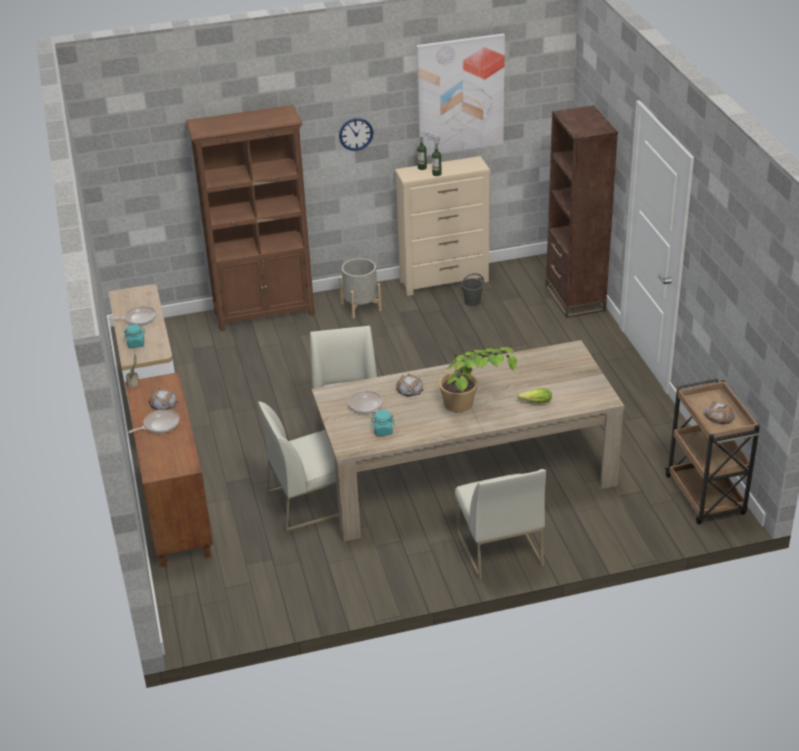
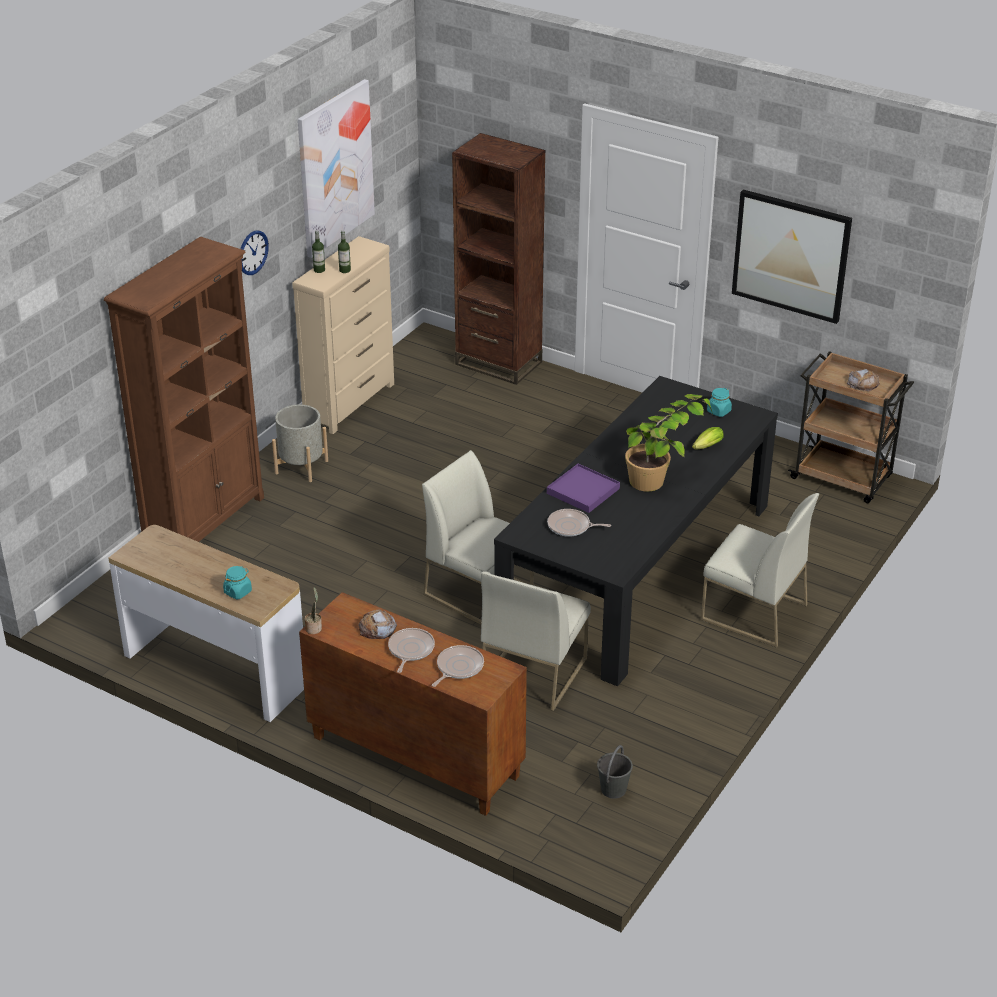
camera: 45 degrees left, 0 degrees up
frying pan [108,306,156,326] -> frying pan moved to [432,645,484,687]
beige dining table [312,340,624,541] -> black dining table [494,376,778,686]
turquoise jar [371,410,395,436] -> turquoise jar moved to [707,388,732,417]
bread [396,374,424,396] -> purple tray [547,464,620,513]
grey bucket [461,273,484,306] -> grey bucket moved to [597,745,633,799]
none -> picture [732,190,852,324]

